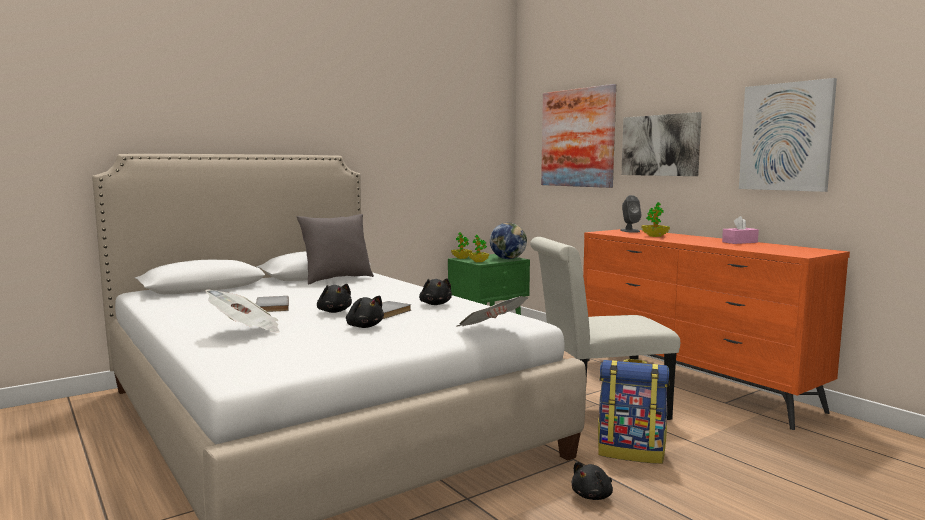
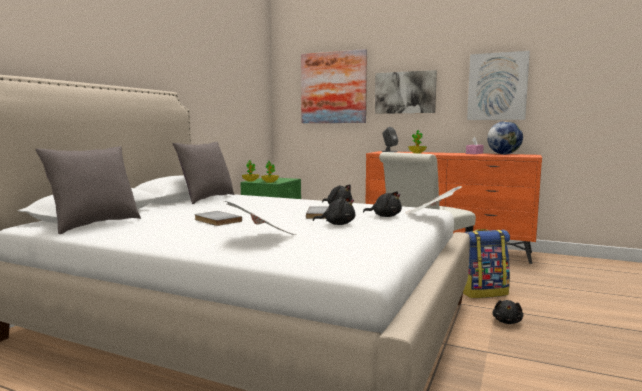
camera: 30 degrees left, 0 degrees up
black plush toy [317,284,352,313] -> black plush toy moved to [363,191,402,217]
globe [490,223,527,259] -> globe moved to [487,121,523,154]
none -> grey pillow [35,146,141,234]

